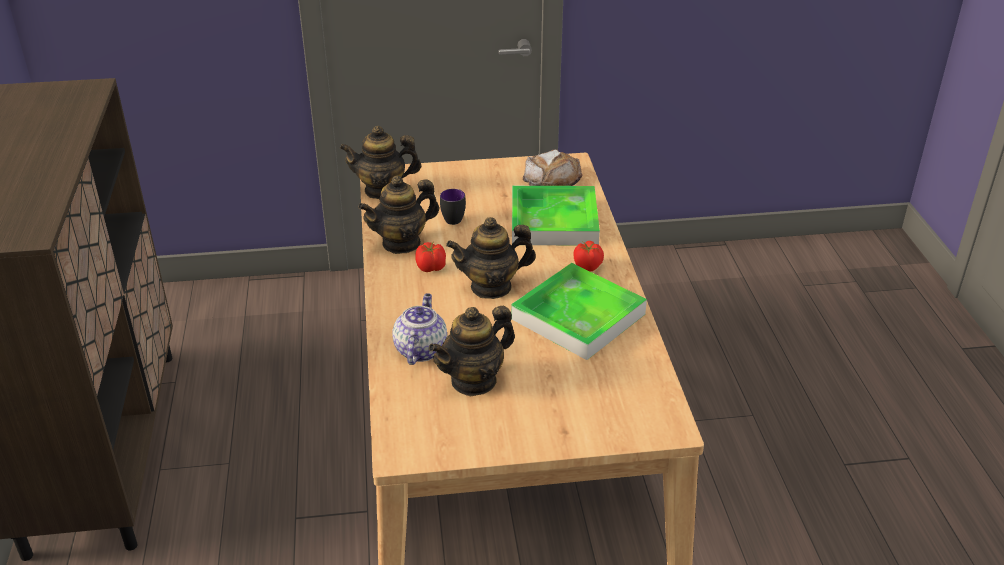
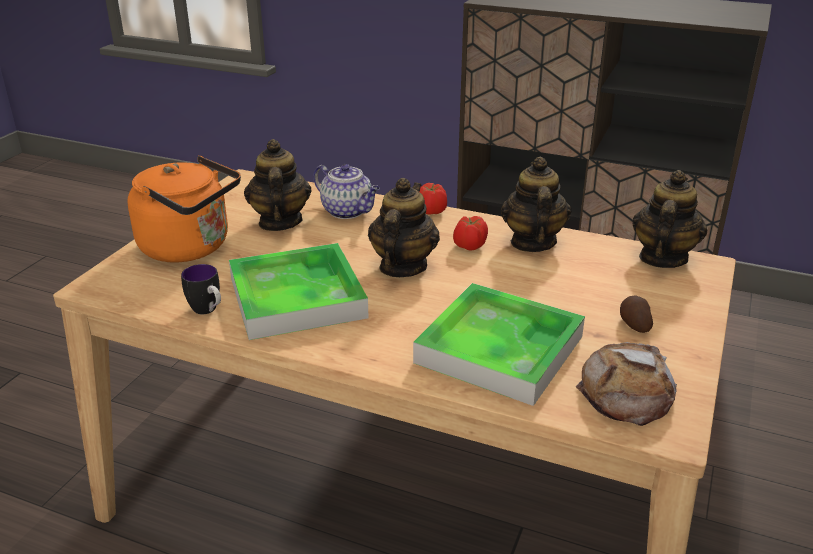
camera: 120 degrees right, 5 degrees down
mug [440,189,466,225] -> mug moved to [181,264,221,314]
tomato [574,241,604,272] -> tomato moved to [420,183,447,215]
none -> orange kettle [127,156,241,263]
none -> potato [620,295,653,333]

